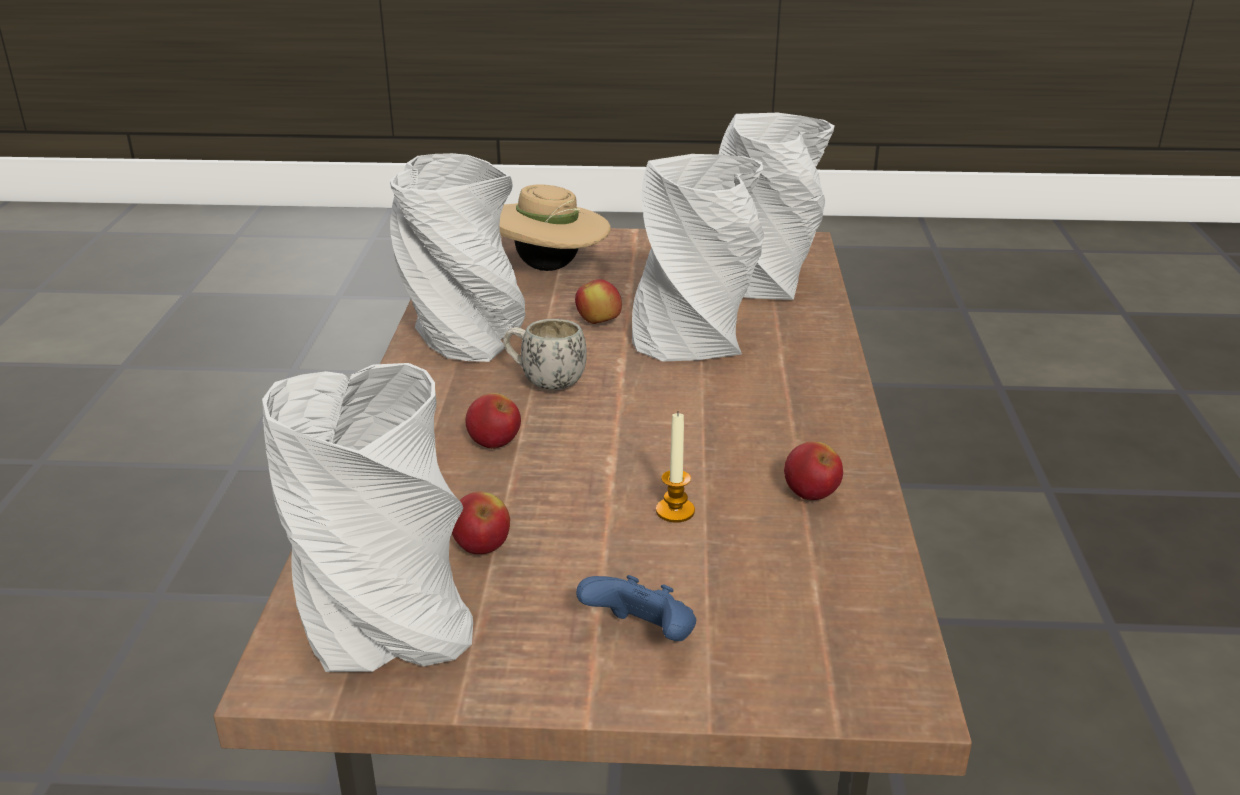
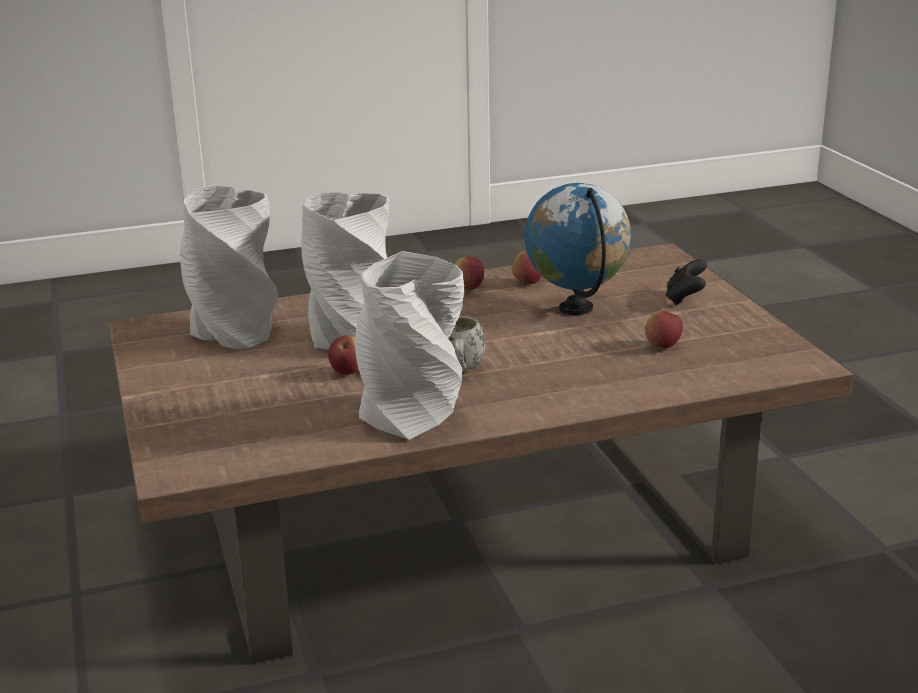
camera: 110 degrees left, 5 degrees down
grey vase [262,363,473,672] -> none
apple [465,393,521,449] -> apple moved to [455,257,484,290]
beige hat [499,185,611,271] -> none
blue game controller [576,575,696,641] -> black game controller [666,259,707,305]
candle [656,413,695,523] -> globe [524,183,632,315]

